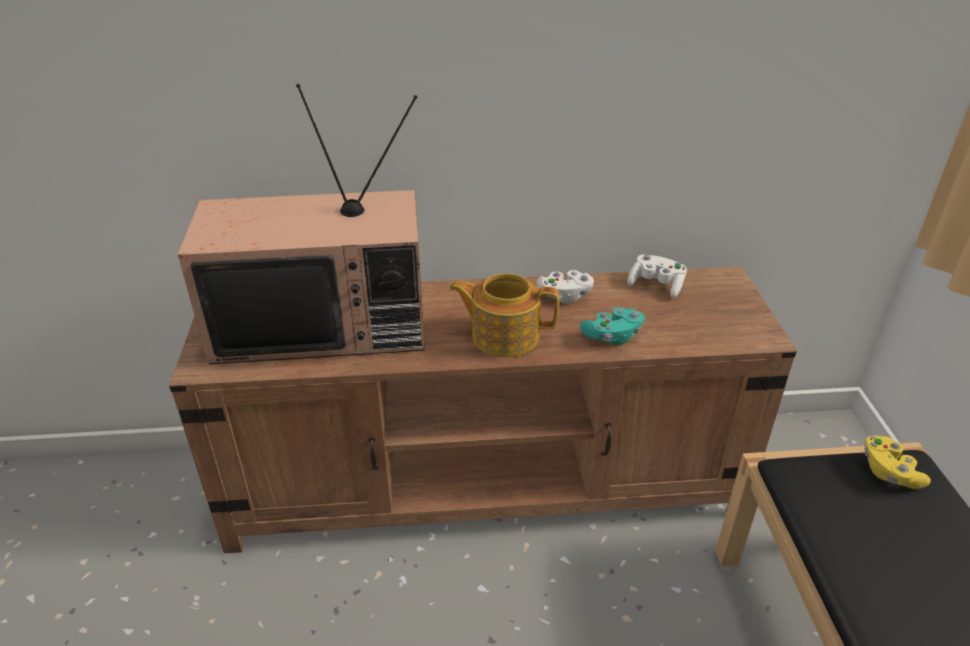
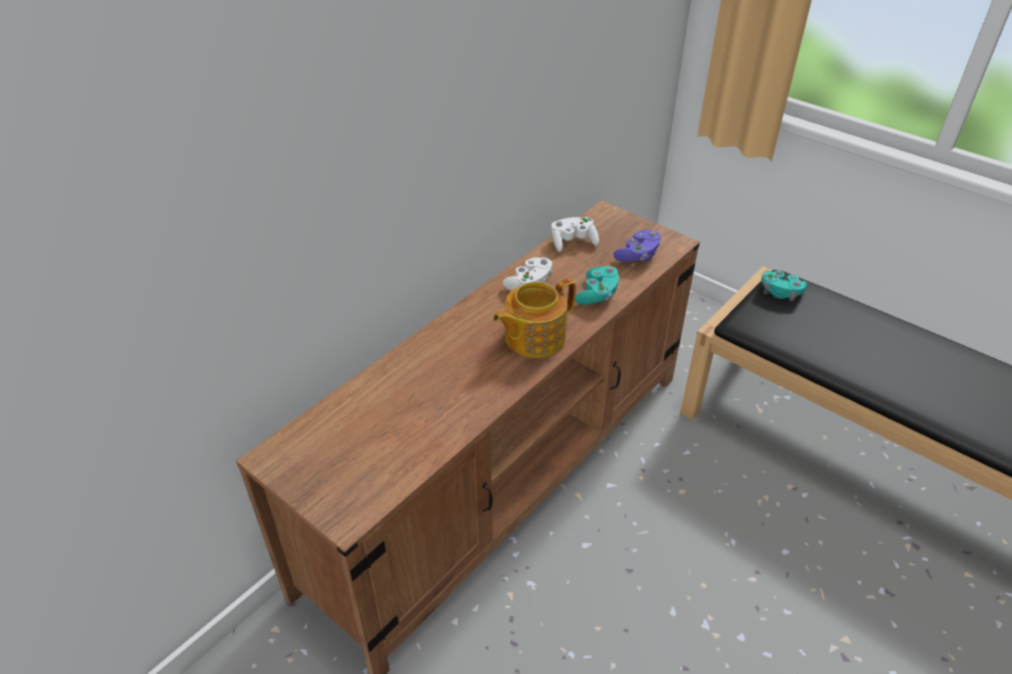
camera: 45 degrees left, 5 degrees up
television [178,84,425,364] -> none
yellow game controller [864,435,931,489] -> turquoise game controller [761,270,807,299]
none -> purple game controller [613,230,661,262]

